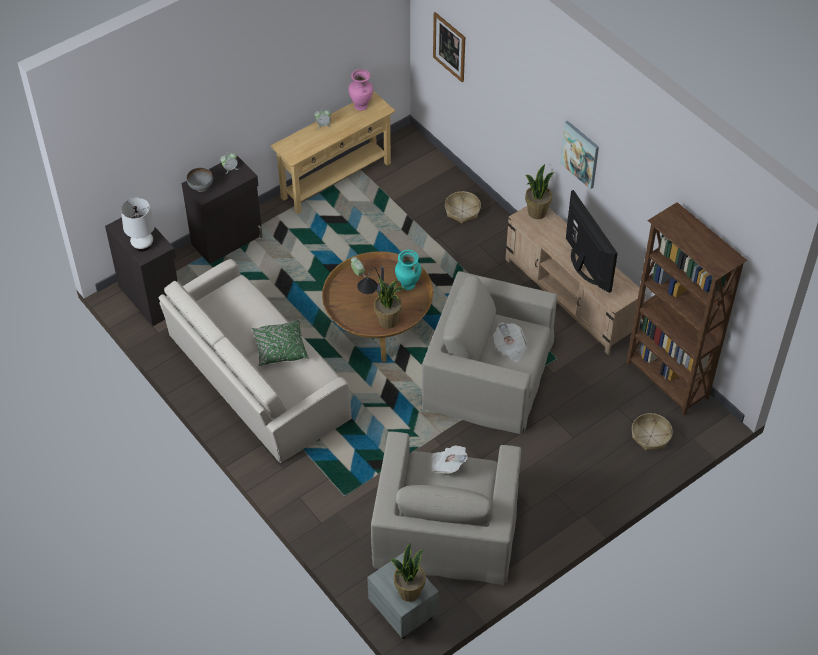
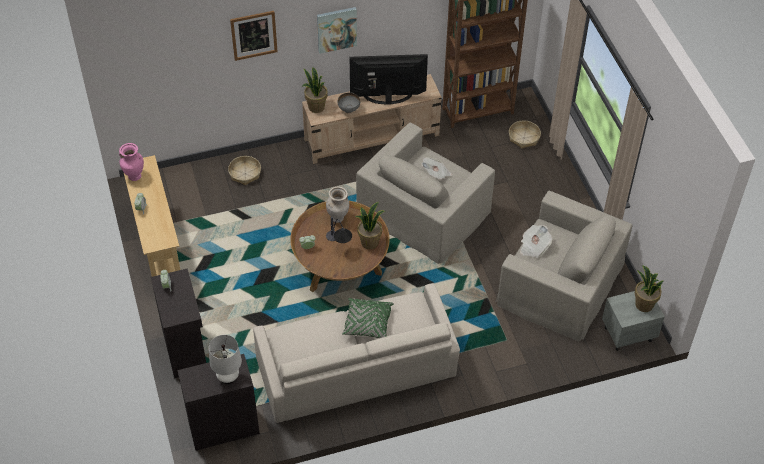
camera: 70 degrees left, 0 degrees up
grey bowl [187,168,213,192] -> grey bowl moved to [338,92,360,113]
turquoise vase [395,250,421,290] -> beige vase [326,187,349,223]
picture [433,12,465,82] -> picture moved to [230,11,278,61]

